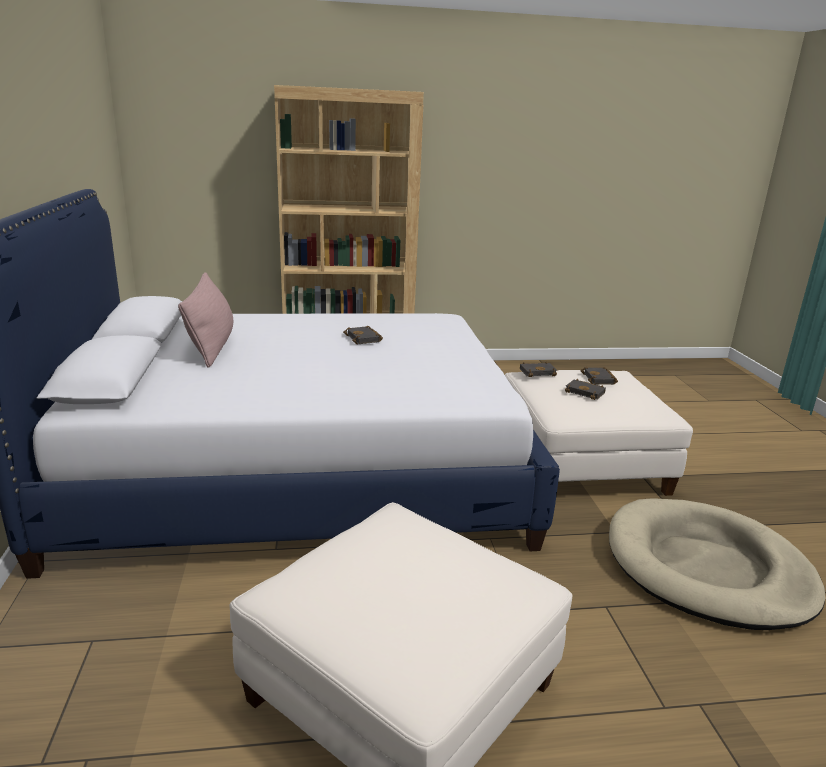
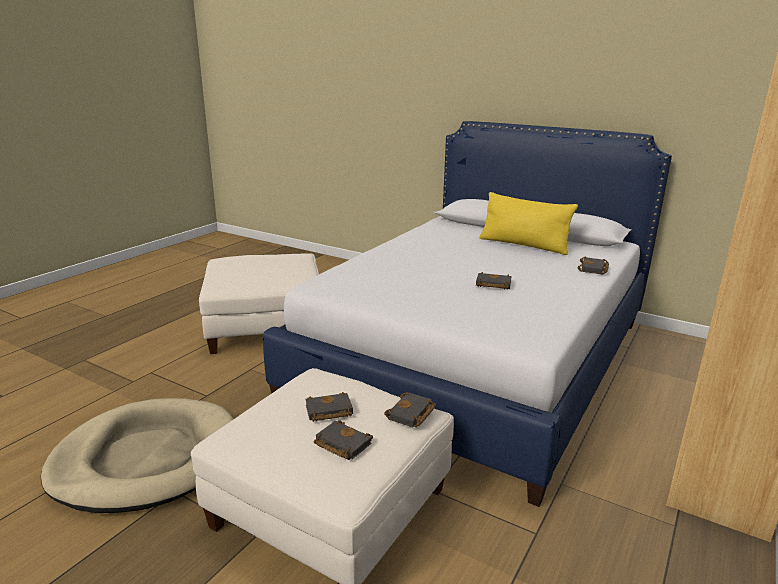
camera: 130 degrees right, 0 degrees up
pink pillow [178,272,233,368] -> yellow pillow [479,192,578,255]
none -> black book [577,256,609,275]

